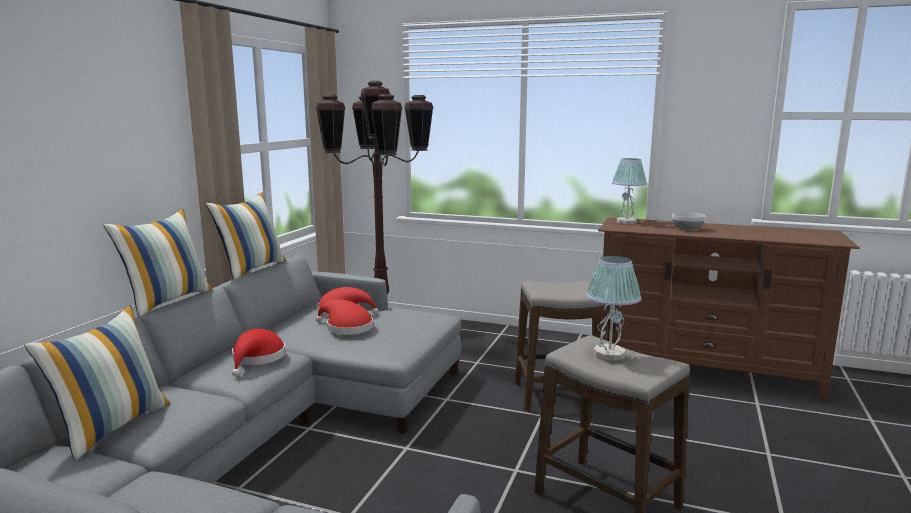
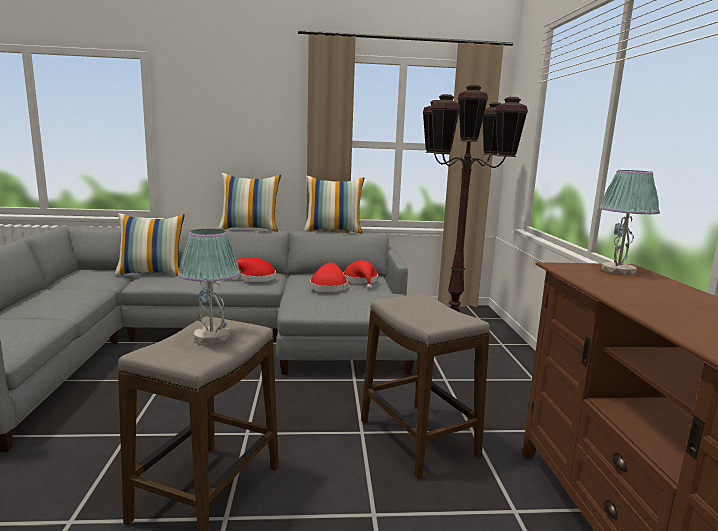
camera: 65 degrees right, 0 degrees up
bowl [672,212,706,231] -> none

